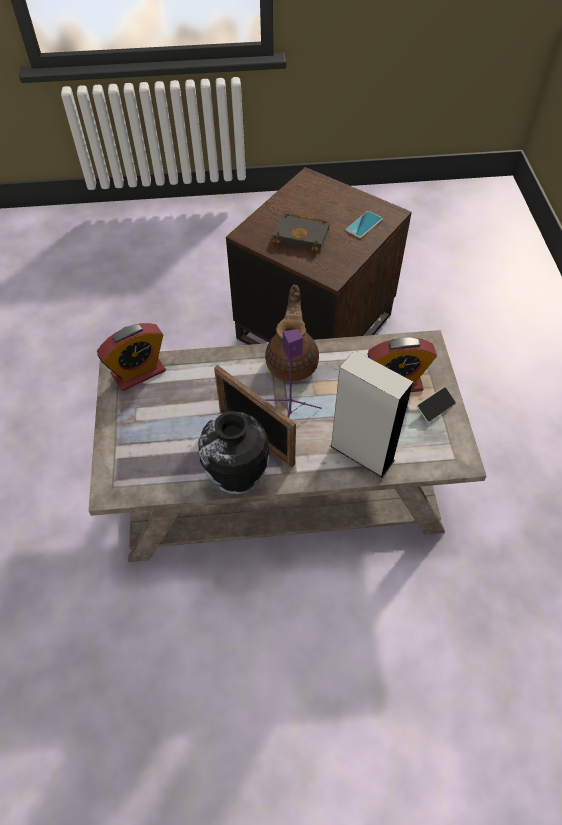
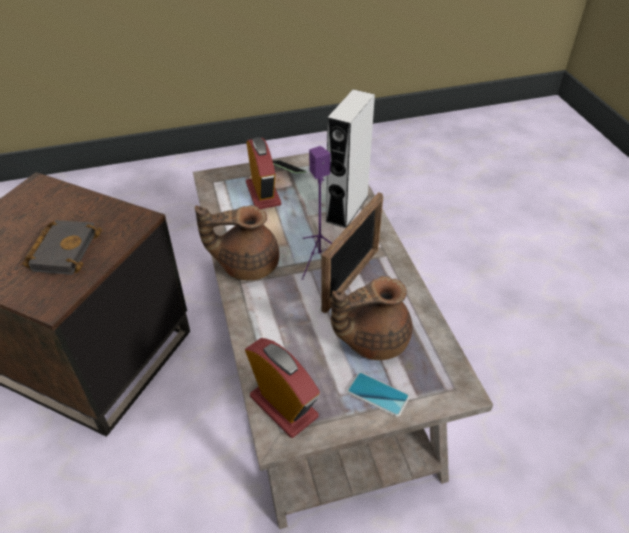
camera: 100 degrees left, 10 degrees down
vase [198,411,270,494] -> none
phone [346,211,383,238] -> phone moved to [347,372,410,417]
none -> brown teapot [331,276,412,360]

